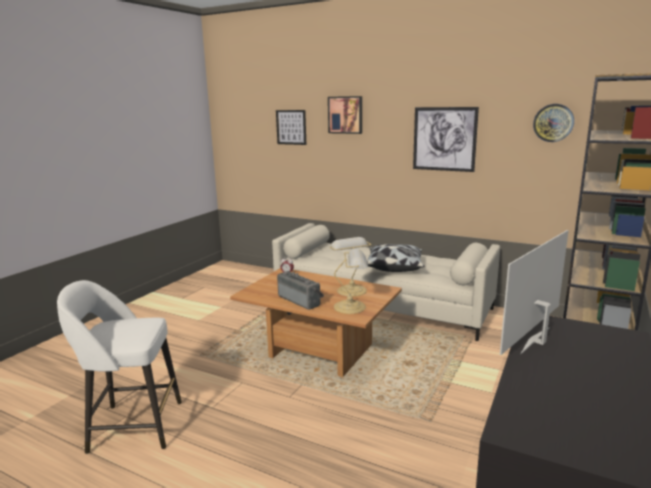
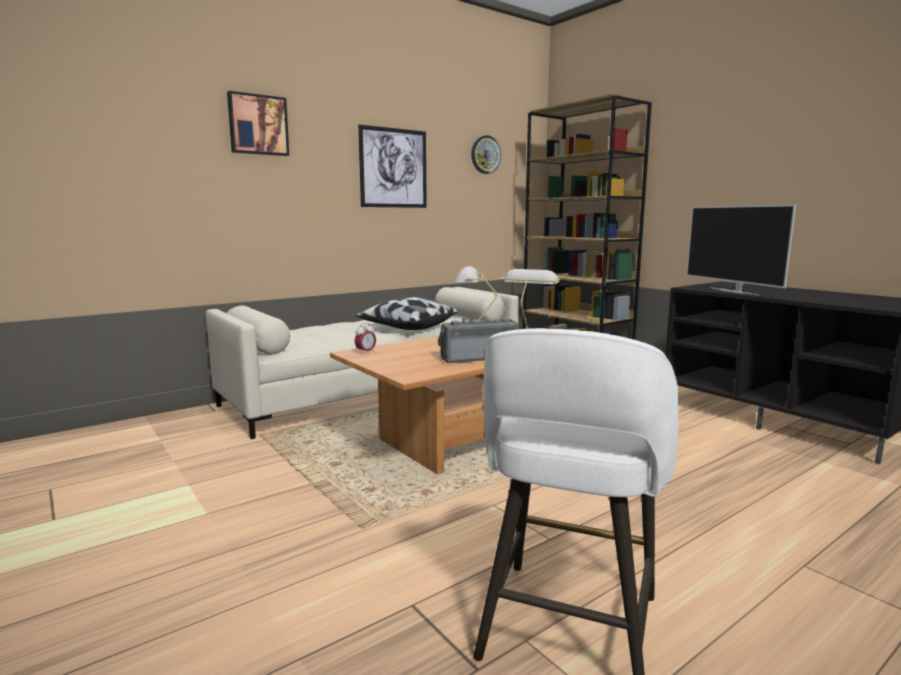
camera: 65 degrees left, 5 degrees down
picture [276,110,306,145] -> none

